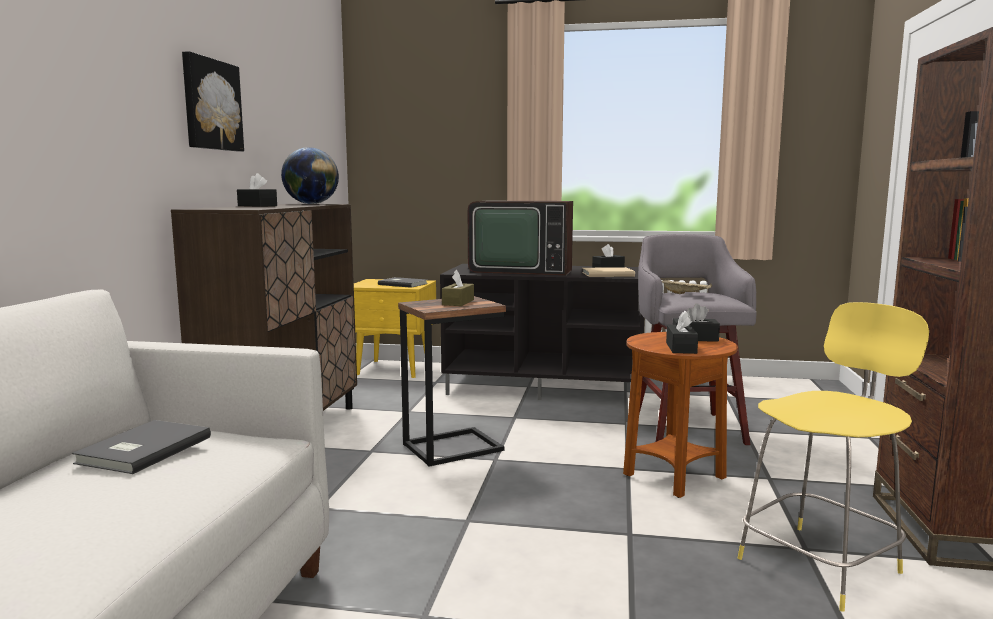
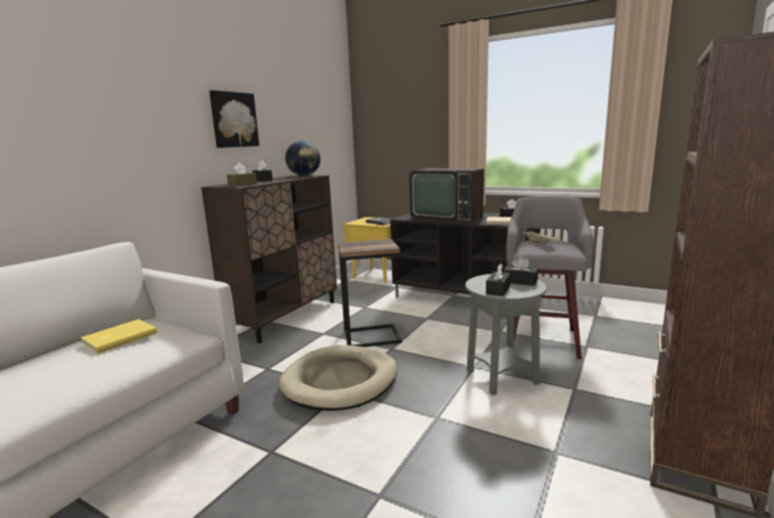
camera: 20 degrees right, 5 degrees up
grey book [72,420,211,474] -> yellow book [80,319,157,354]
brown tissue box [442,270,474,306] -> brown tissue box moved to [227,163,257,186]
brown side table [623,332,738,498] -> grey side table [465,274,547,395]
yellow stool [738,302,929,612] -> none
none -> beige dog bed [279,345,397,411]

